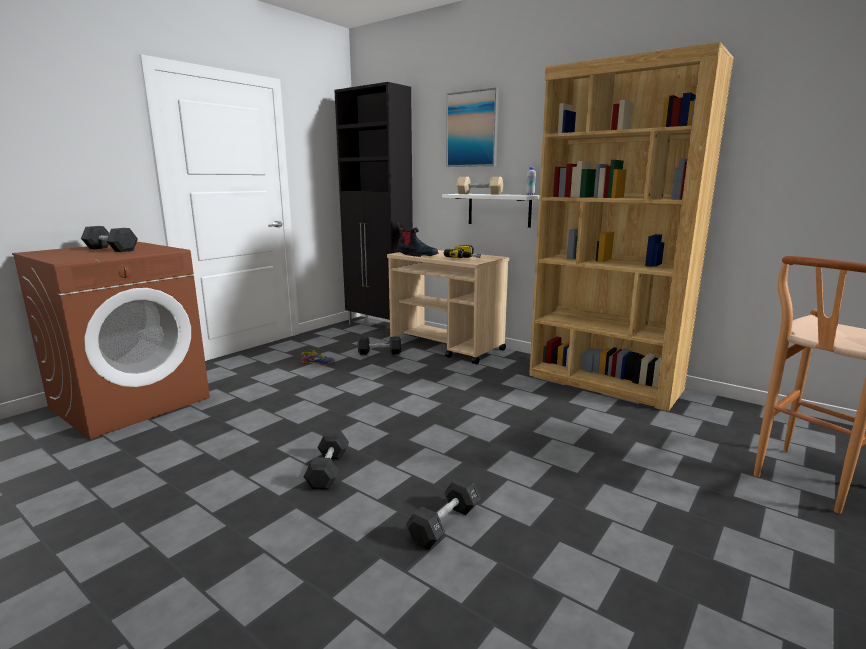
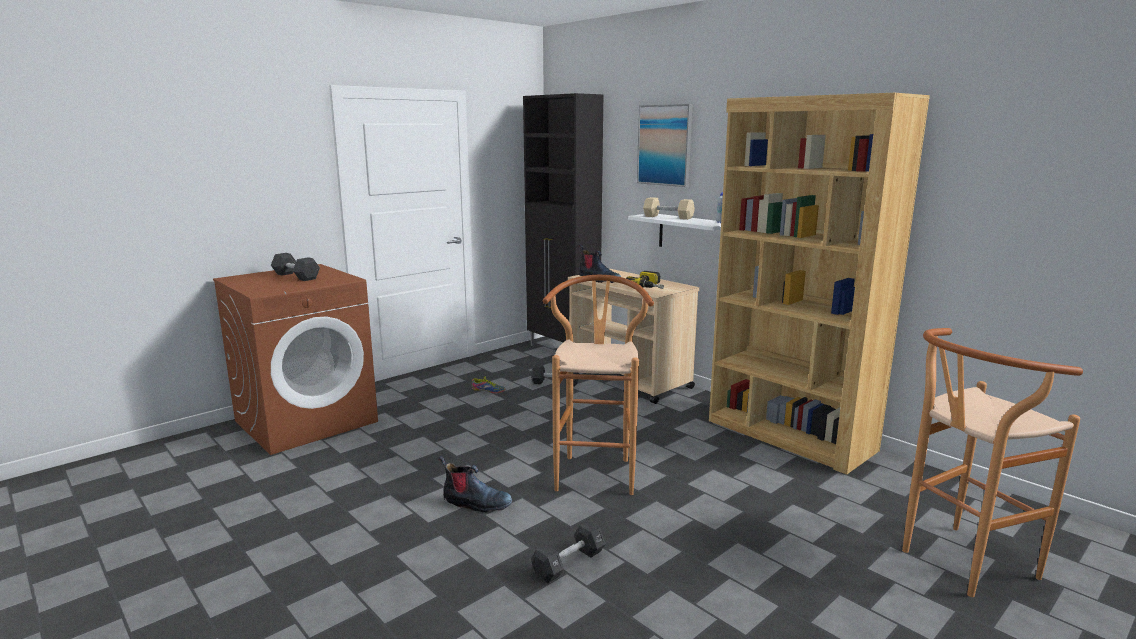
camera: 10 degrees right, 0 degrees up
black dumbbell [303,431,349,490] -> boot [438,455,512,512]
none -> brown stool [543,275,654,495]

